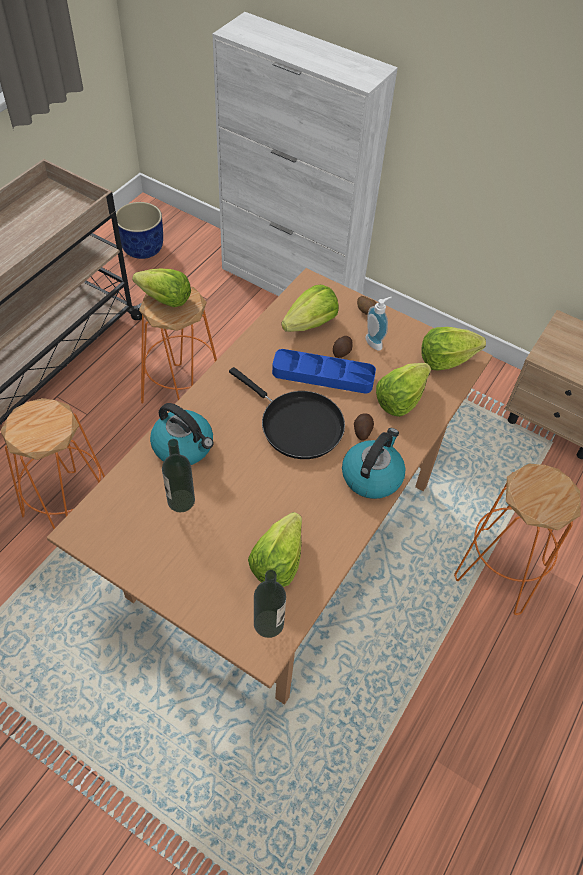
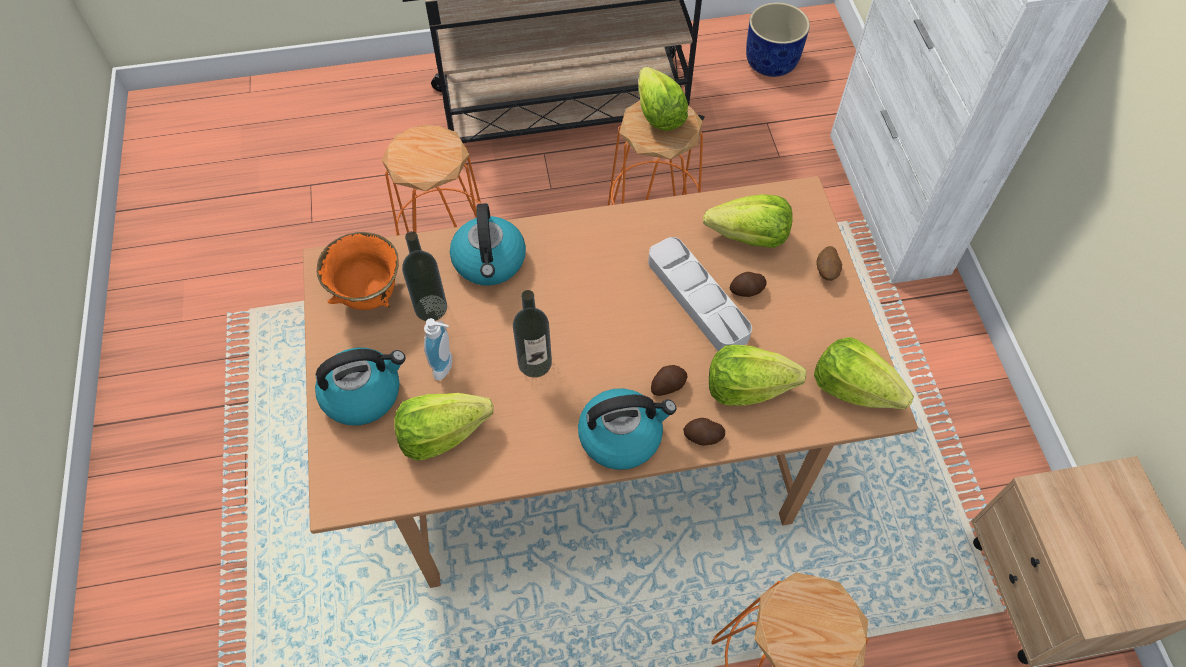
camera: 50 degrees right, 5 degrees up
black frying pan [229,367,345,459] -> none
bottle [254,570,286,638] -> bottle moved to [513,290,552,378]
blue tray [272,349,376,394] -> grey tray [648,237,752,351]
soap dispenser [365,297,392,351] -> soap dispenser moved to [424,318,452,381]
none -> kettle [315,348,406,425]
none -> orange bowl [317,232,399,310]
none -> potato [683,418,725,446]

